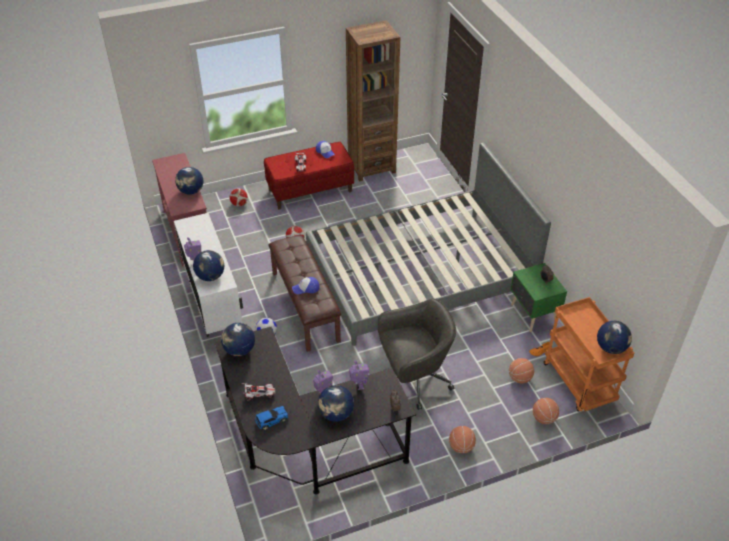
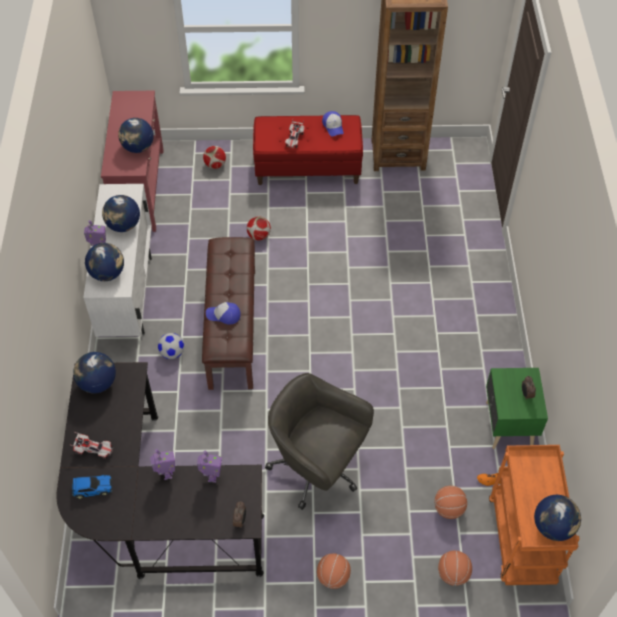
camera: 20 degrees right, 10 degrees up
grey bed [306,142,551,346] -> none
globe [318,385,354,422] -> globe moved to [102,195,140,232]
grey office chair [378,298,456,410] -> grey office chair turned 150 degrees counterclockwise [265,373,374,510]

